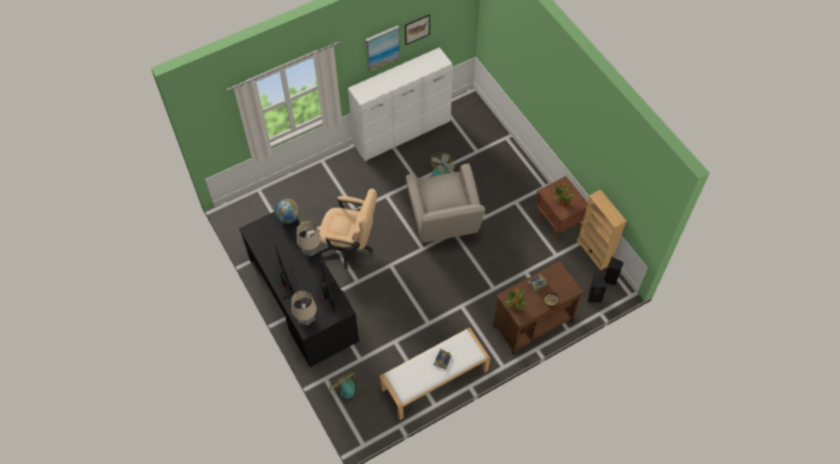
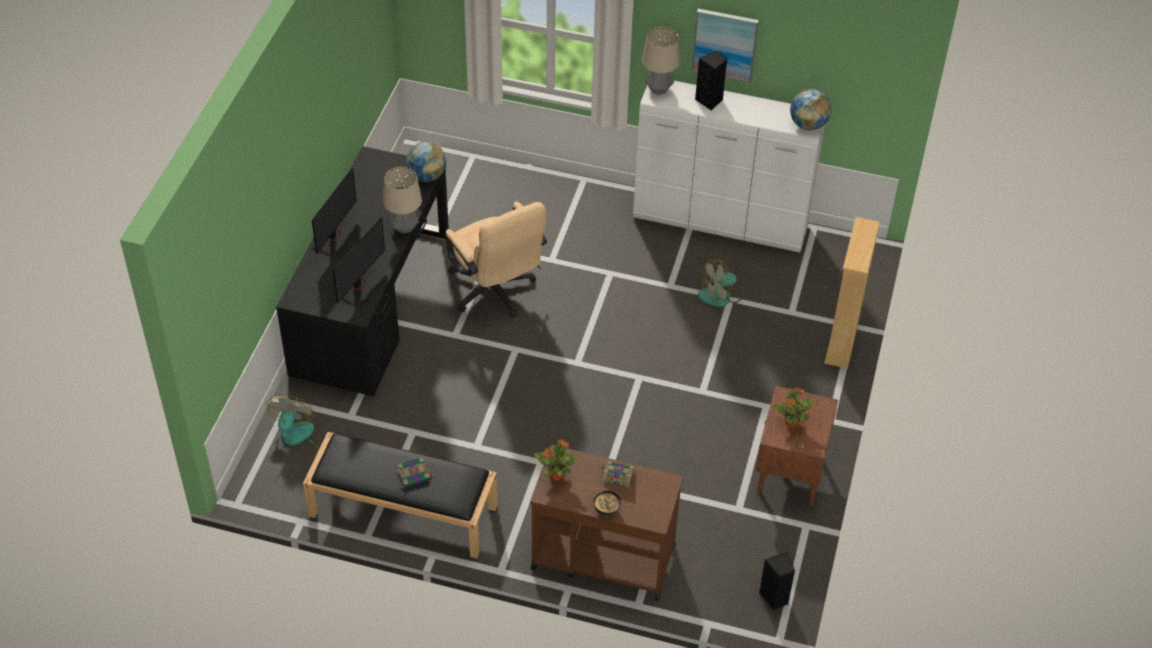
camera: 45 degrees right, 10 degrees down
table lamp [291,291,317,326] -> table lamp moved to [642,27,680,95]
white bench [380,327,490,420] -> black bench [303,432,497,558]
picture [405,14,430,45] -> none
beige armchair [406,164,485,247] -> none
beige bookcase [577,189,627,271] -> beige bookcase moved to [824,217,880,369]
black speaker [588,276,607,302] -> black speaker moved to [695,51,727,111]
none -> globe [790,89,832,130]

